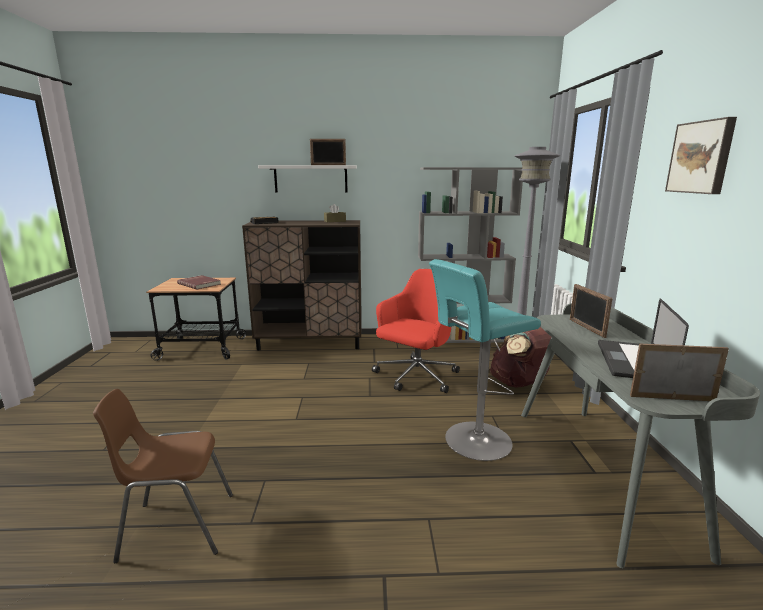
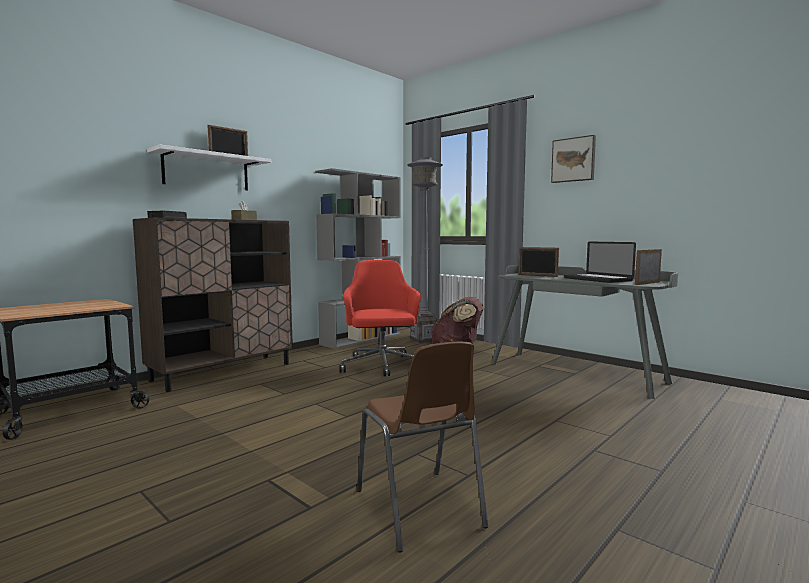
camera: 45 degrees left, 10 degrees down
brown chair [93,389,233,563] -> brown chair turned 60 degrees counterclockwise [357,342,488,553]
red book [177,275,221,290] -> none
turquoise stool [429,259,541,461] -> none

